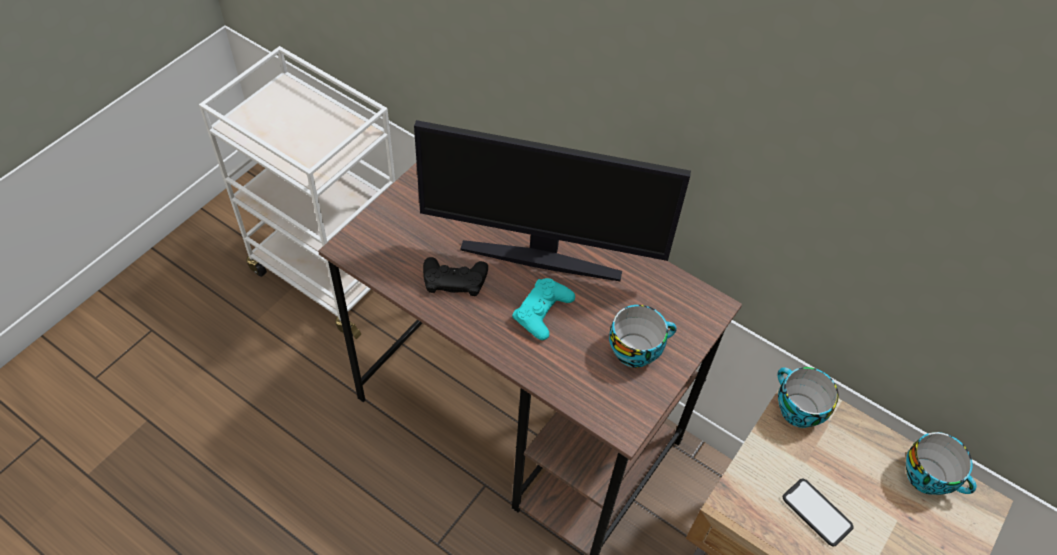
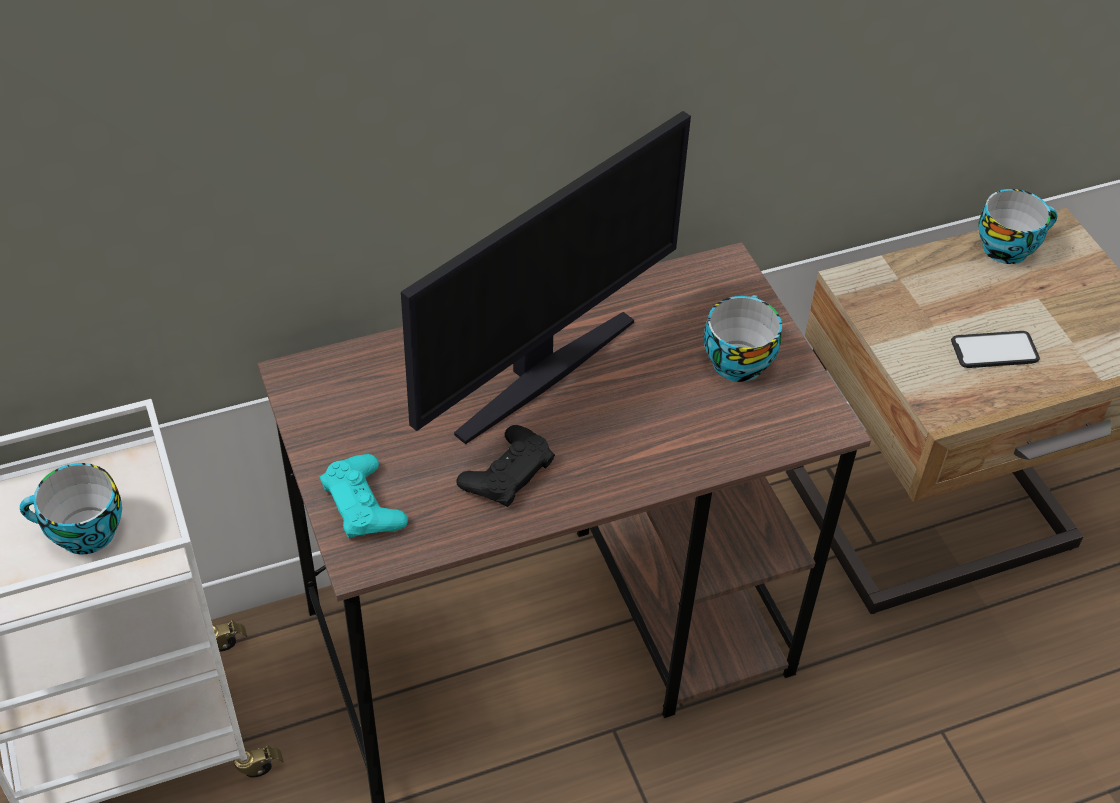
camera: 55 degrees left, 5 degrees down
turquoise game controller [512,278,575,340] -> turquoise game controller moved to [320,454,408,538]
cup [778,367,839,428] -> cup moved to [20,463,122,554]

